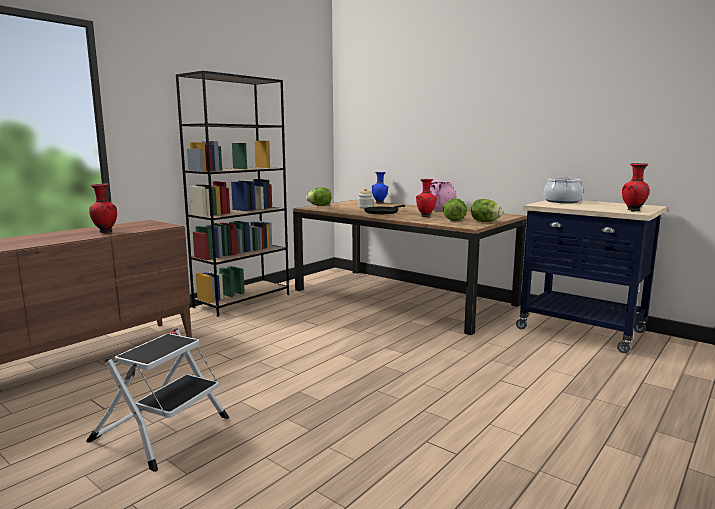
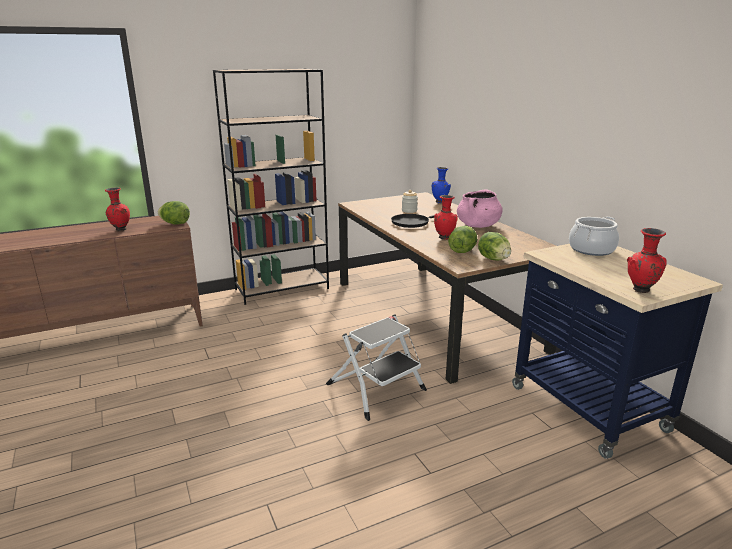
camera: 25 degrees right, 10 degrees up
step ladder [86,328,229,472] -> step ladder moved to [326,314,427,421]
lettuce [306,187,331,206] -> lettuce moved to [158,201,190,225]

